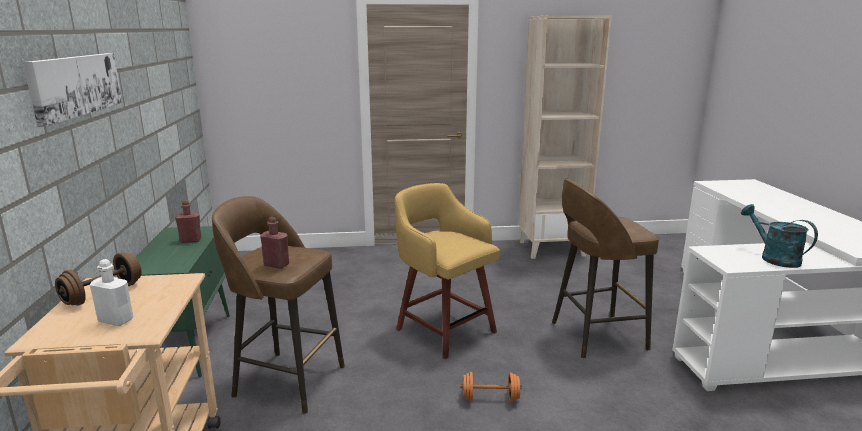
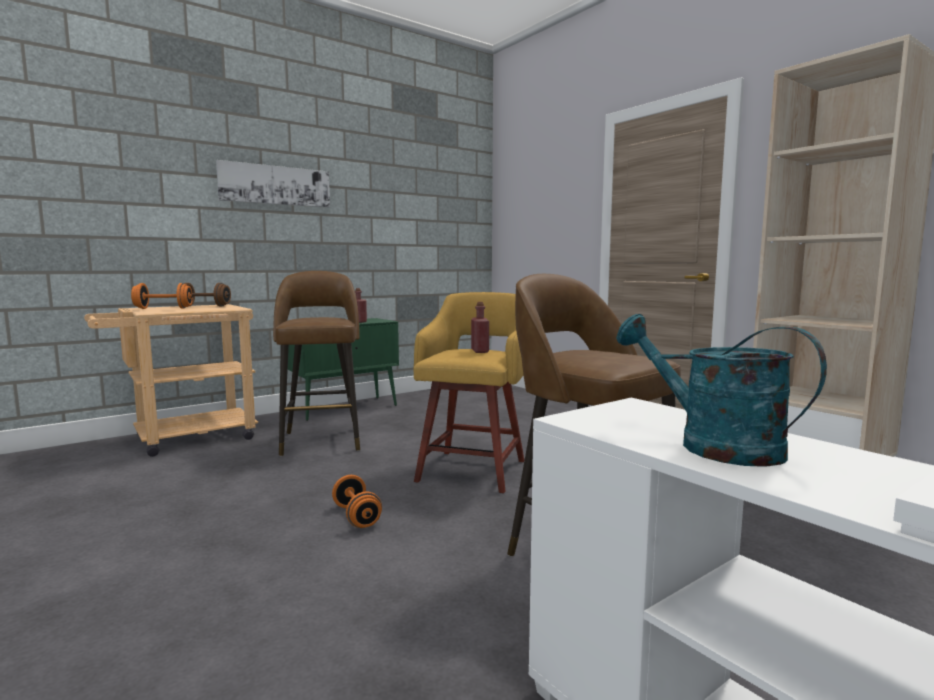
camera: 60 degrees right, 10 degrees down
white bottle [90,259,133,326] -> orange dumbbell [131,283,193,309]
red bottle [260,217,289,269] -> red bottle moved to [471,302,489,353]
turquoise watering can [741,204,818,268] -> turquoise watering can turned 75 degrees counterclockwise [616,314,827,467]

